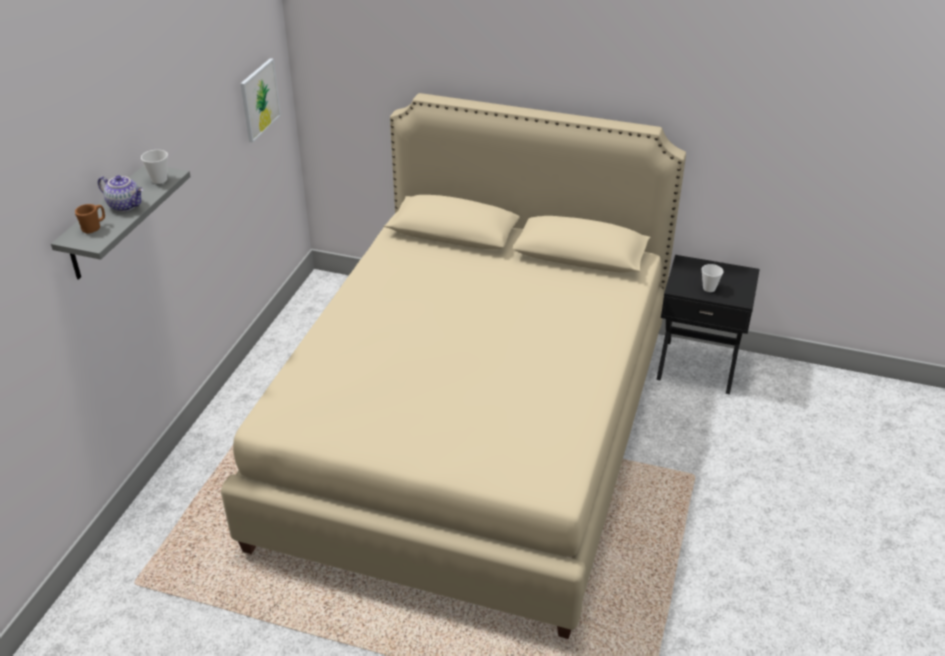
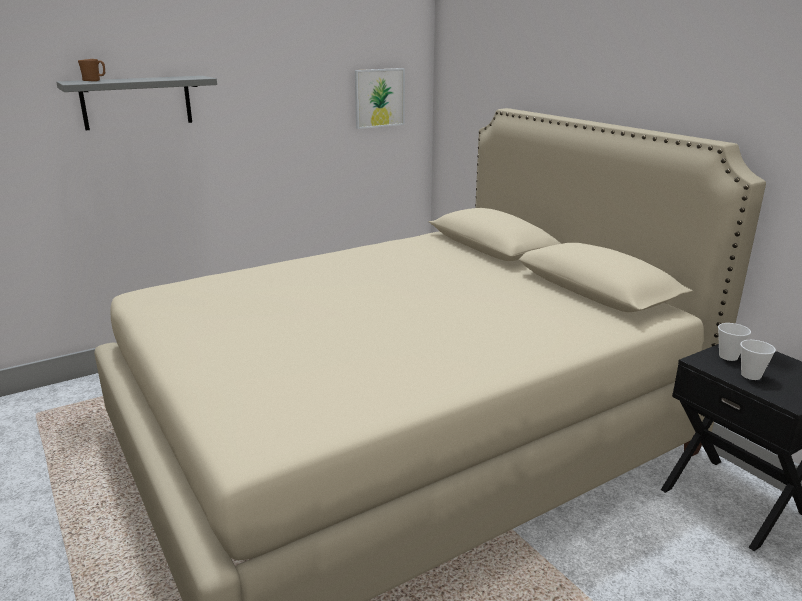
camera: 40 degrees right, 15 degrees down
teapot [98,175,143,212] -> none
cup [141,150,168,184] -> cup moved to [718,323,751,361]

